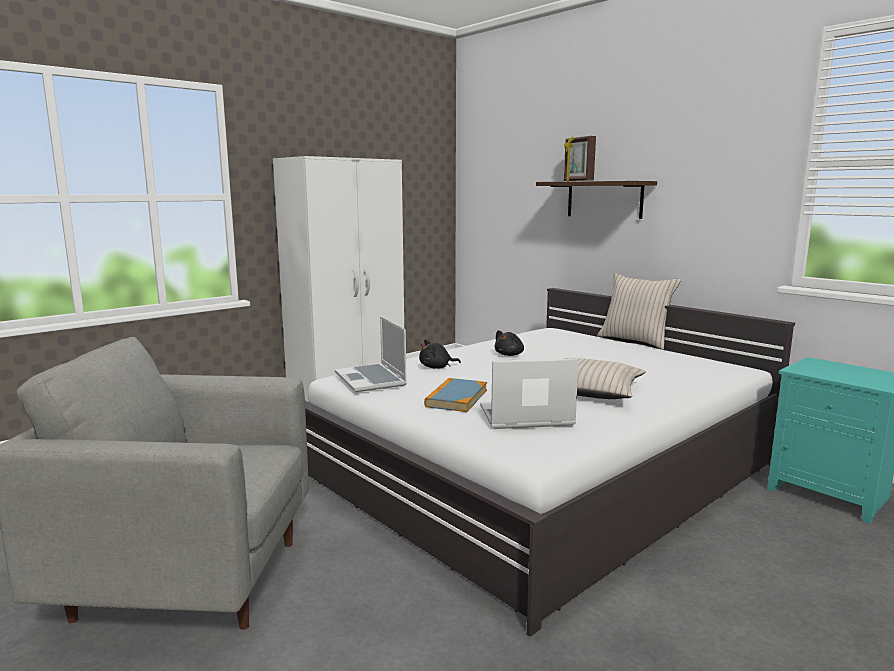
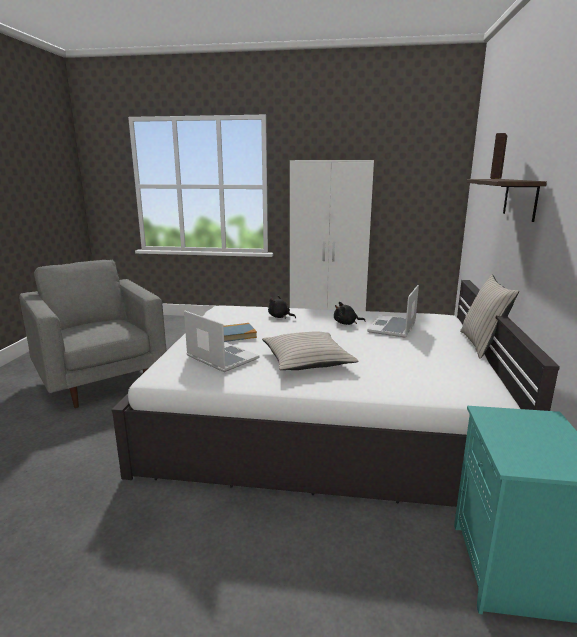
camera: 50 degrees right, 5 degrees up
laptop [335,316,407,392] -> laptop moved to [367,285,419,338]

